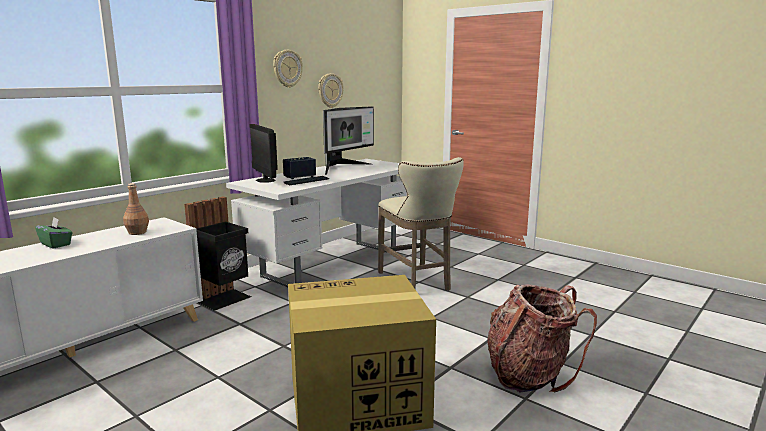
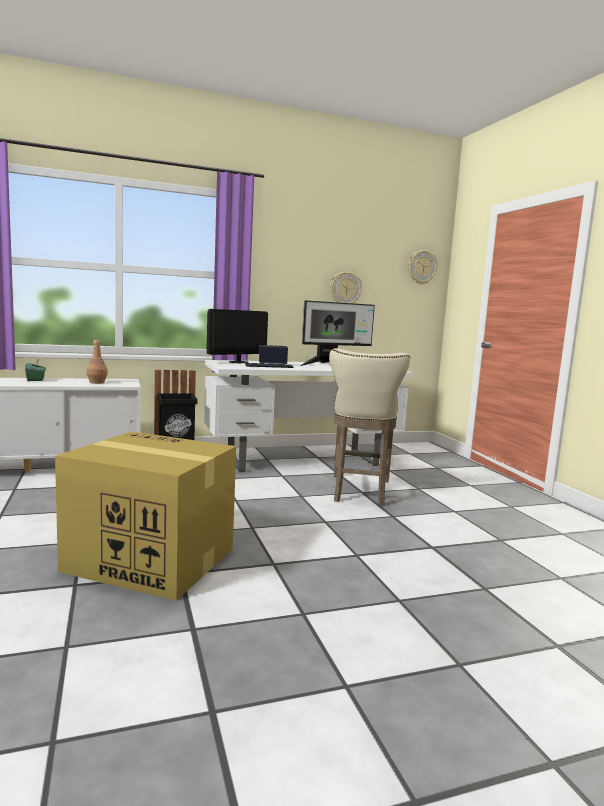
camera: 30 degrees right, 5 degrees down
monitor [249,124,278,183] -> monitor turned 45 degrees clockwise [207,309,268,363]
wall clock [273,50,303,88] -> wall clock moved to [408,250,438,284]
backpack [487,284,597,392] -> none

